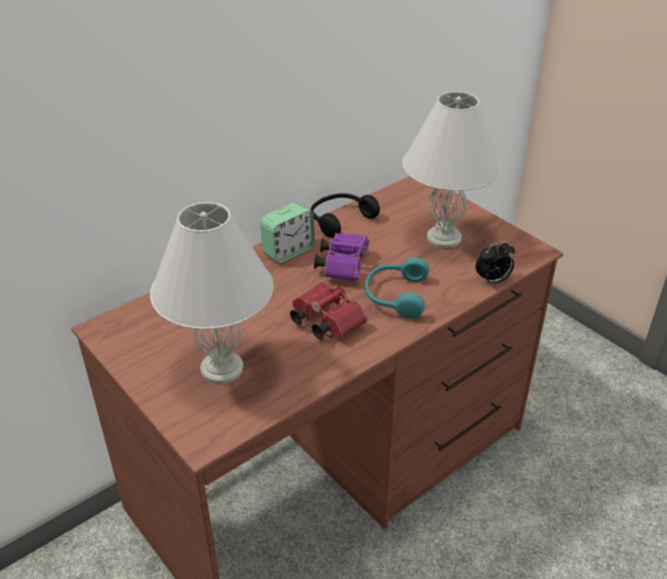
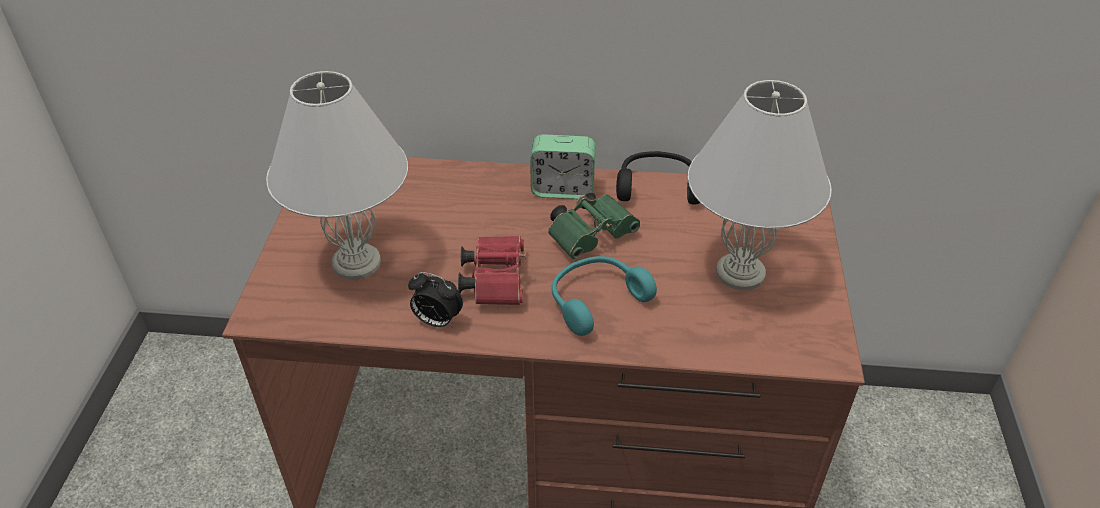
camera: 45 degrees right, 5 degrees up
purple binoculars [314,233,369,282] -> green binoculars [548,192,640,259]
alarm clock [475,240,515,285] -> alarm clock moved to [408,272,463,328]

